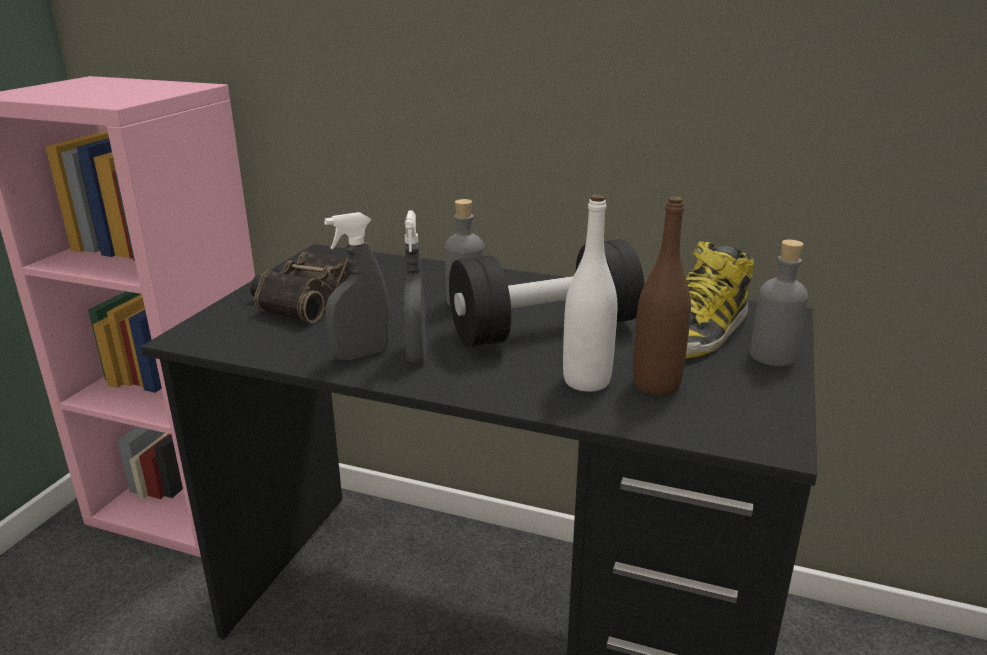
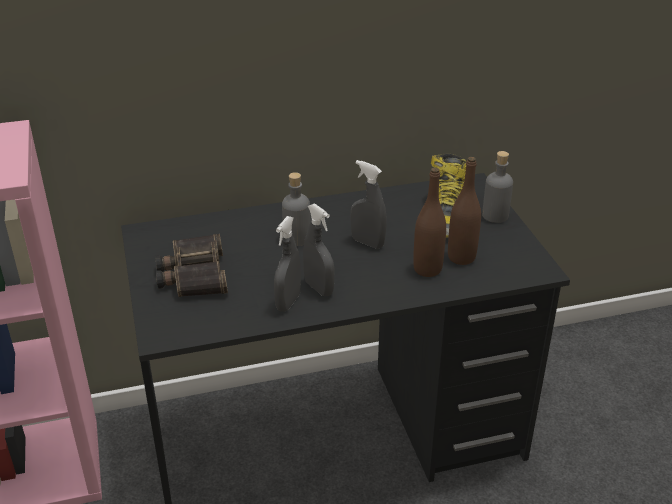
camera: 35 degrees left, 10 degrees up
black dumbbell [449,239,644,347] -> grey spray bottle [350,160,387,249]
white bottle [563,194,617,392] -> brown bottle [413,168,446,277]

